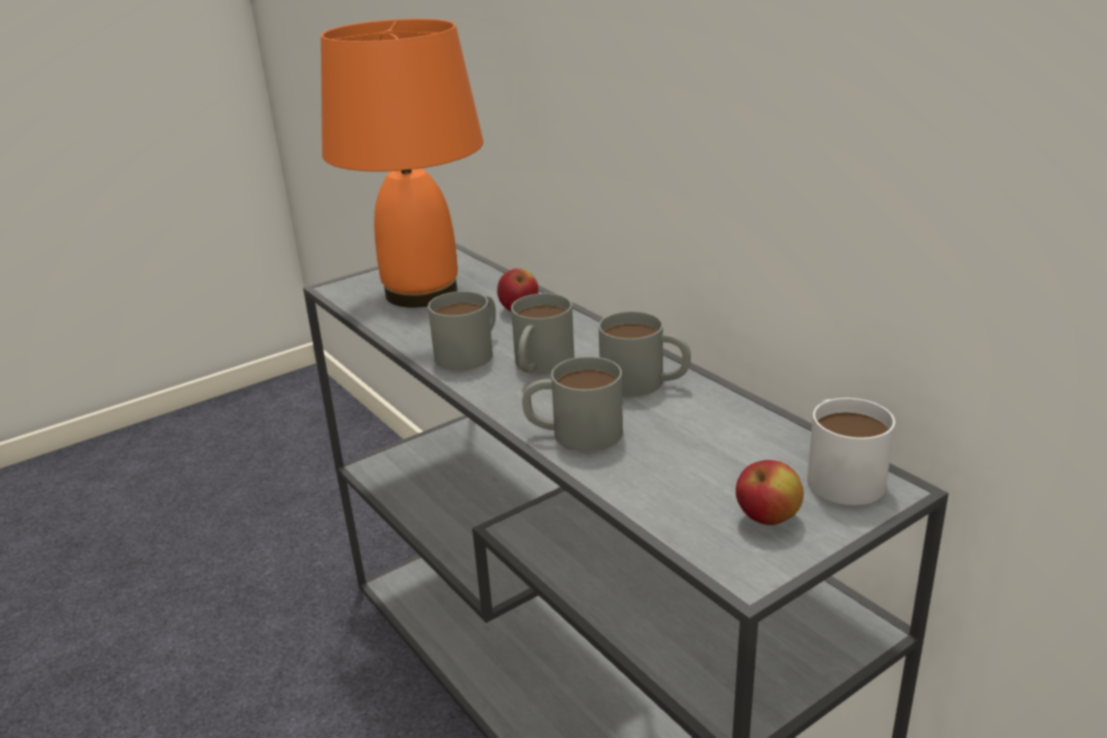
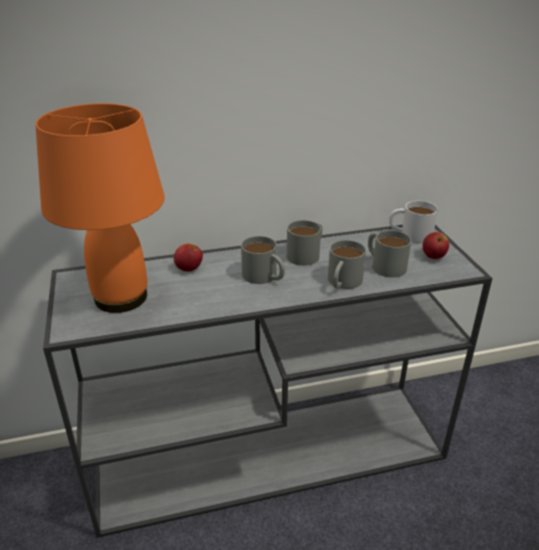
camera: 70 degrees left, 5 degrees up
grey mug [428,291,496,371] -> grey mug moved to [368,230,411,278]

